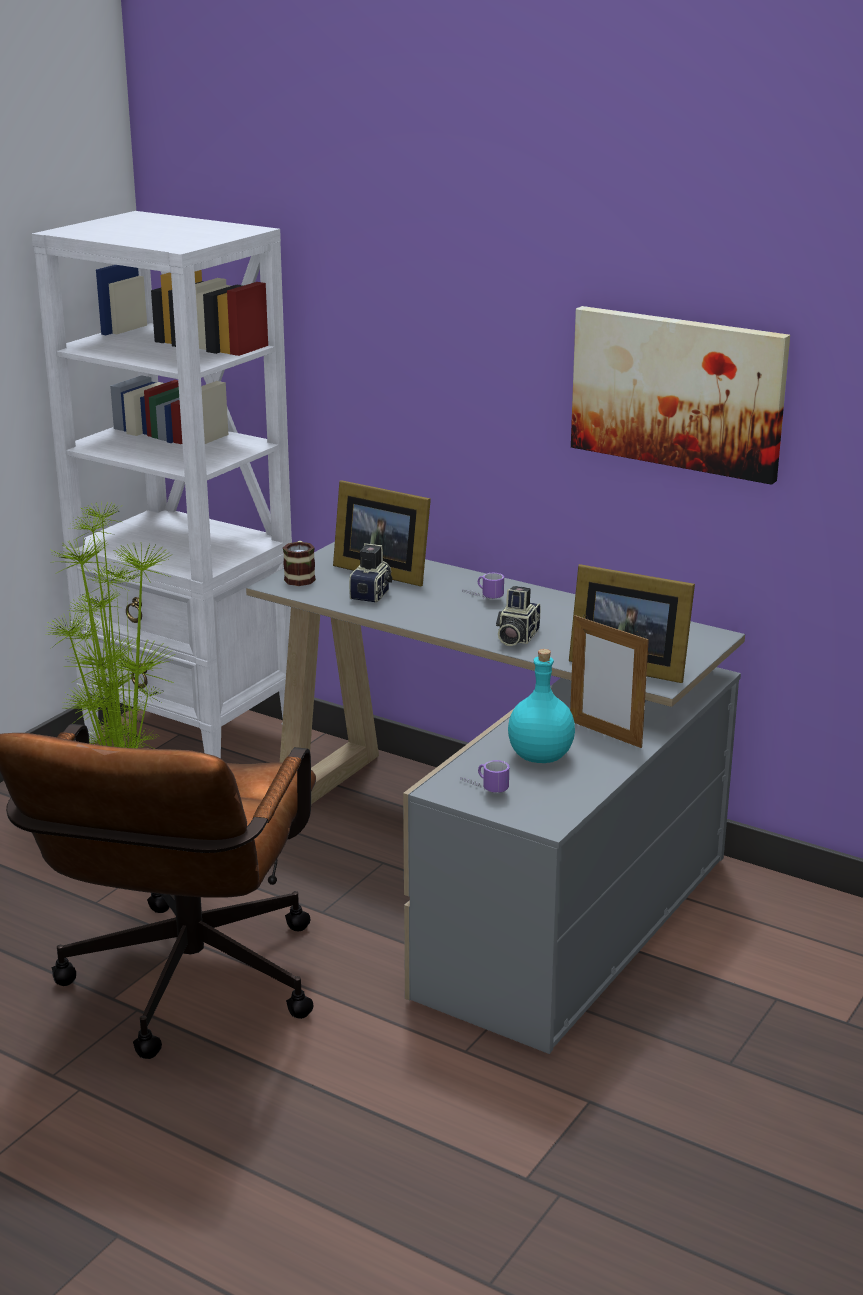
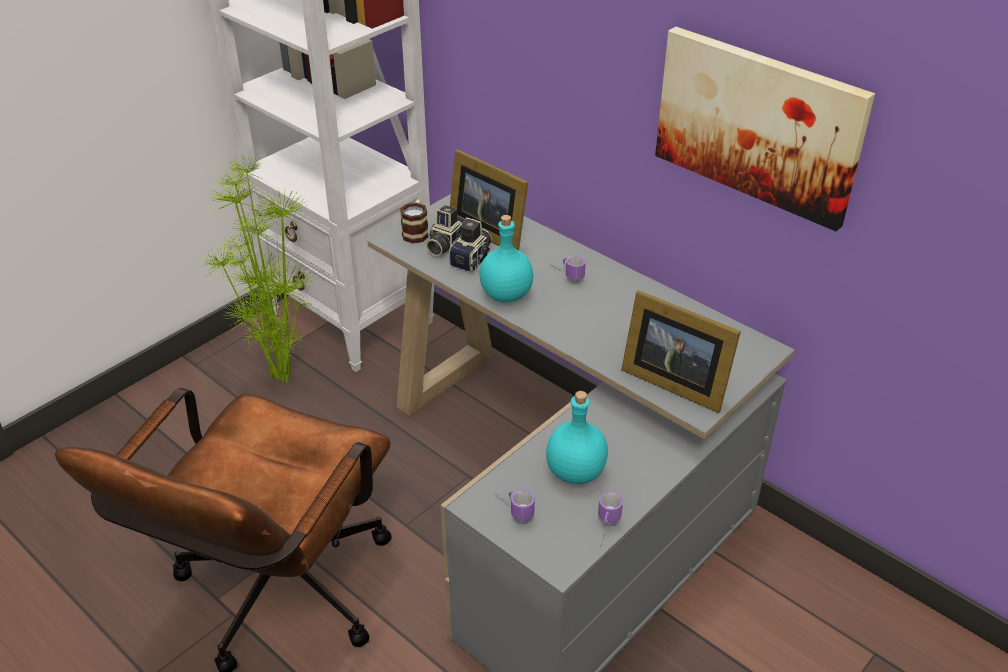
camera: 10 degrees right, 15 degrees up
camera [496,586,541,646] -> camera moved to [426,205,466,256]
picture frame [570,615,649,748] -> none
none -> turquoise bottle [479,215,533,303]
none -> mug [598,492,623,550]

